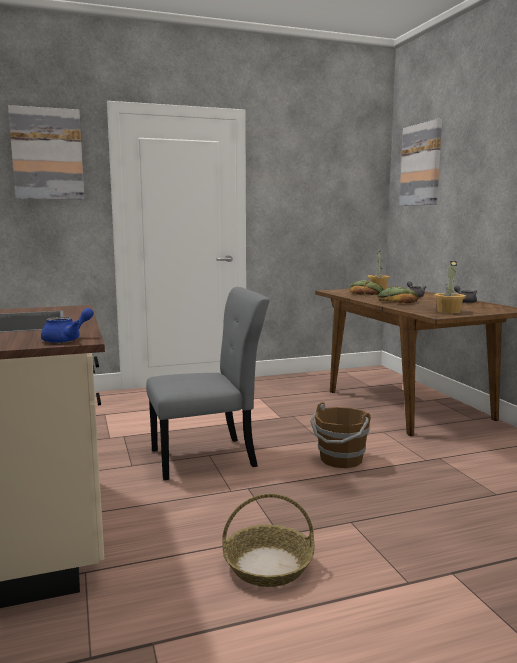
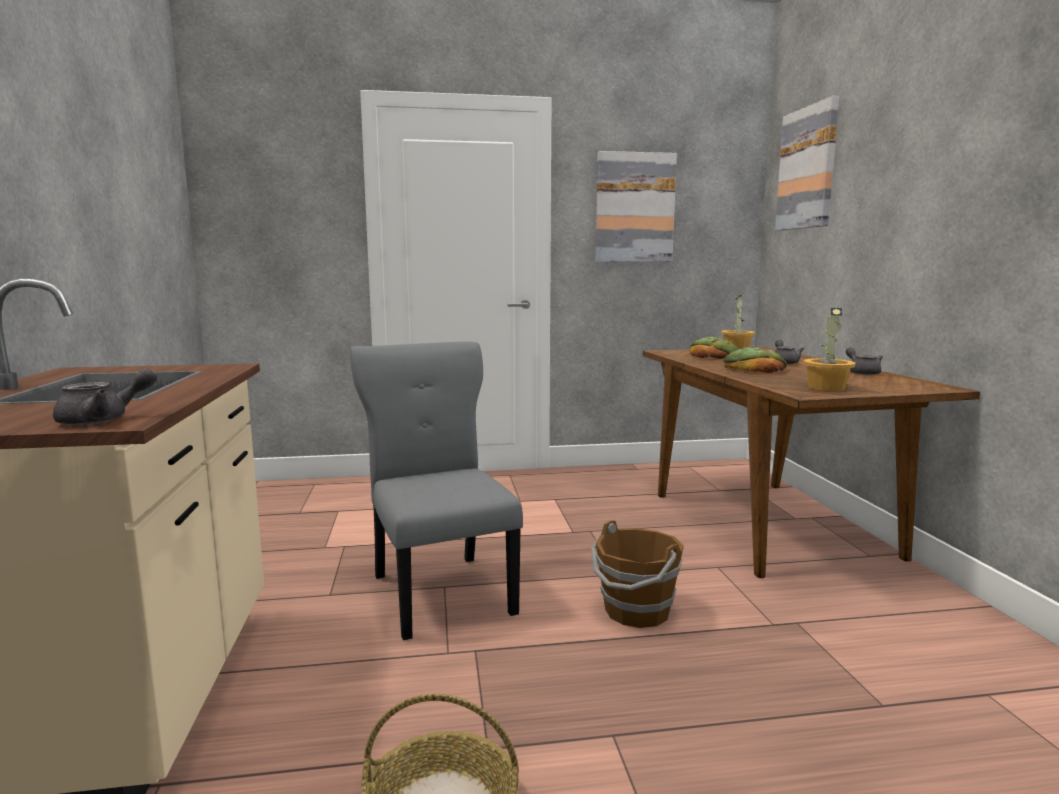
camera: 10 degrees right, 0 degrees up
picture [8,105,85,200] -> picture moved to [596,151,677,262]
blue teapot [41,308,94,343] -> grey teapot [53,368,157,425]
grey chair [146,287,270,480] -> grey chair turned 105 degrees counterclockwise [350,342,523,640]

